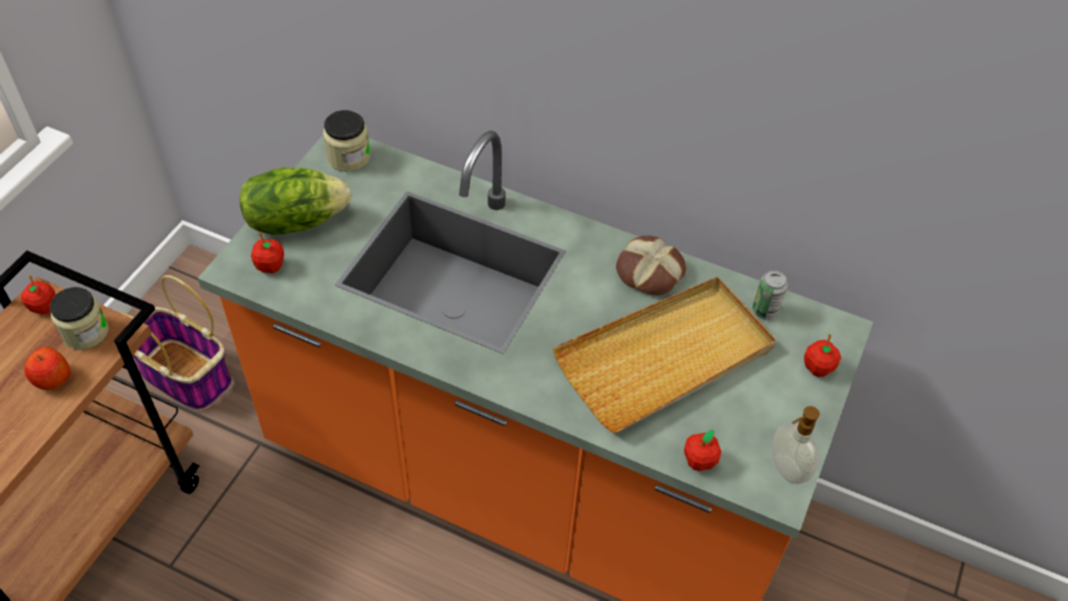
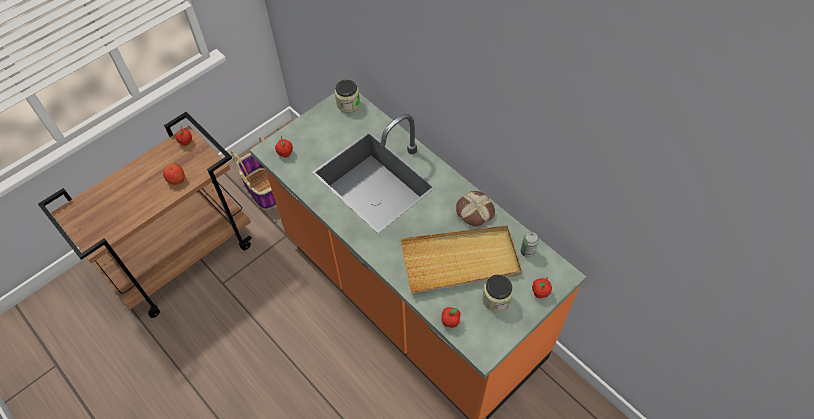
camera: 25 degrees right, 5 degrees up
jar [50,287,109,350] -> jar moved to [482,274,513,312]
lettuce [240,168,352,234] -> none
soap dispenser [772,406,820,484] -> none

